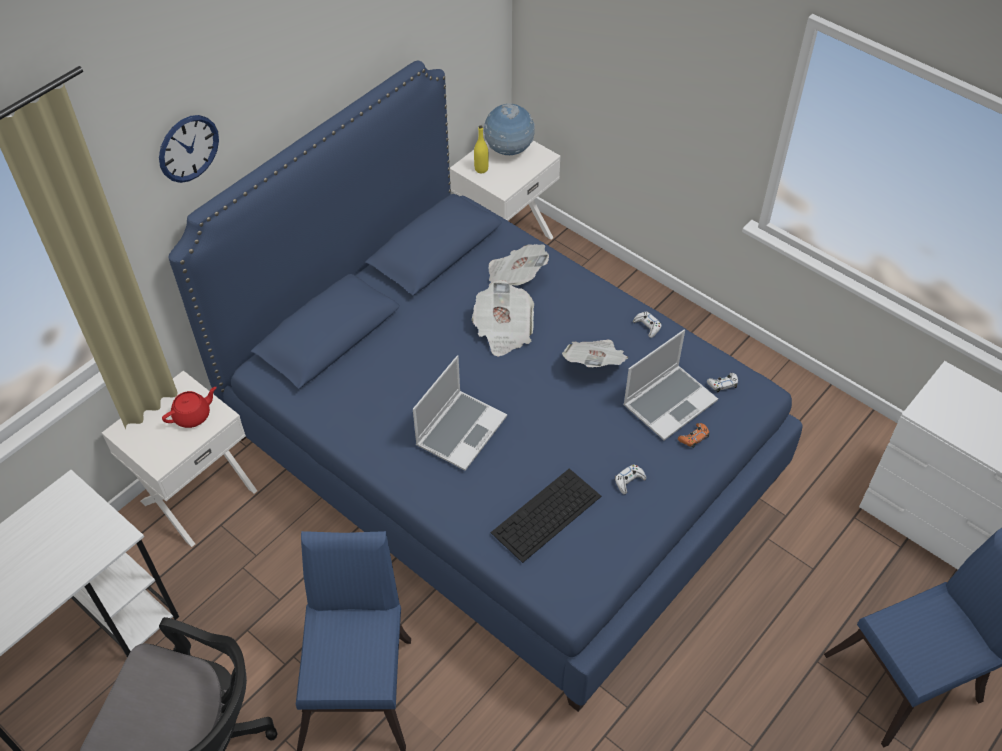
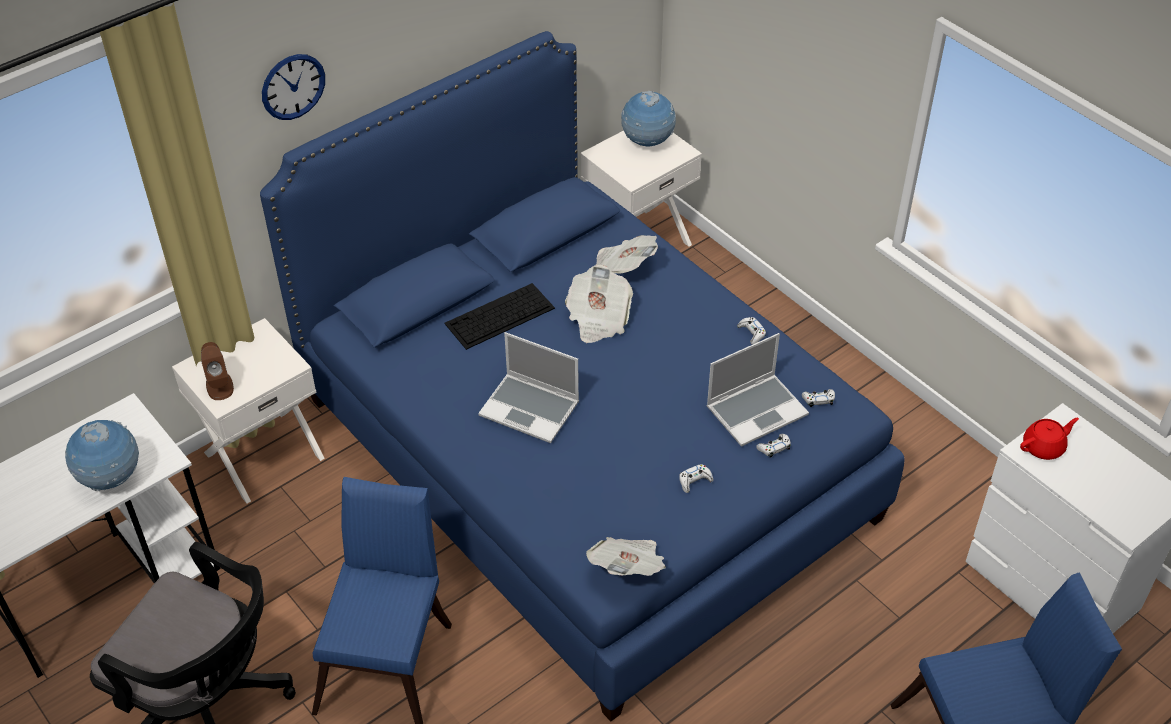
camera: 10 degrees right, 5 degrees down
red teapot [162,387,217,428] -> red teapot moved to [1020,418,1079,460]
laptop [413,355,507,471] -> laptop turned 75 degrees clockwise [478,332,579,443]
yellow bottle [474,125,489,173] -> none
keyboard [491,468,601,563] -> keyboard moved to [444,283,555,350]
newspaper [562,339,628,367] -> newspaper moved to [586,537,666,576]
orange game controller [678,423,709,448] -> white game controller [756,434,791,458]
none -> globe [65,420,139,491]
none -> brown speaker [201,342,234,400]

